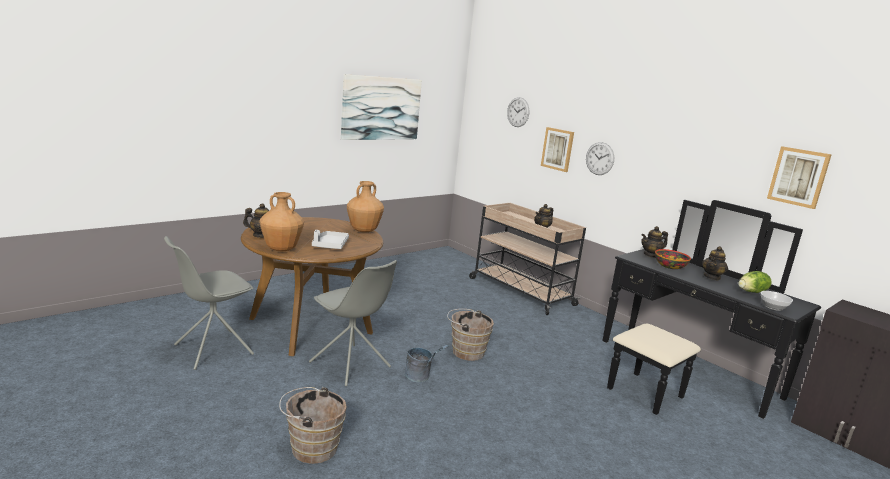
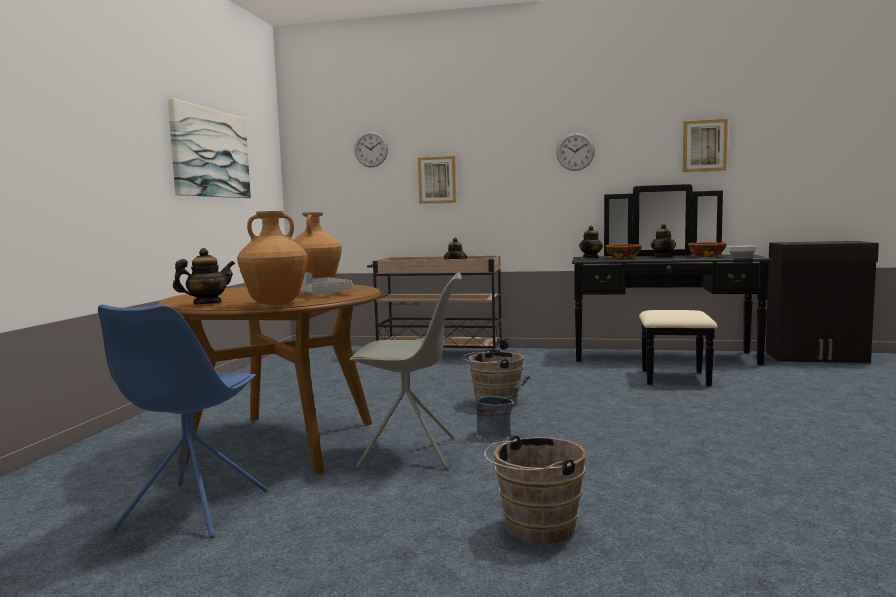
camera: 35 degrees left, 10 degrees down
grey chair [164,236,254,370] -> blue chair [98,304,268,538]
wall clock [586,142,614,175] -> wall clock moved to [556,133,595,171]
lettuce [738,271,772,293] -> bowl [688,242,726,257]

